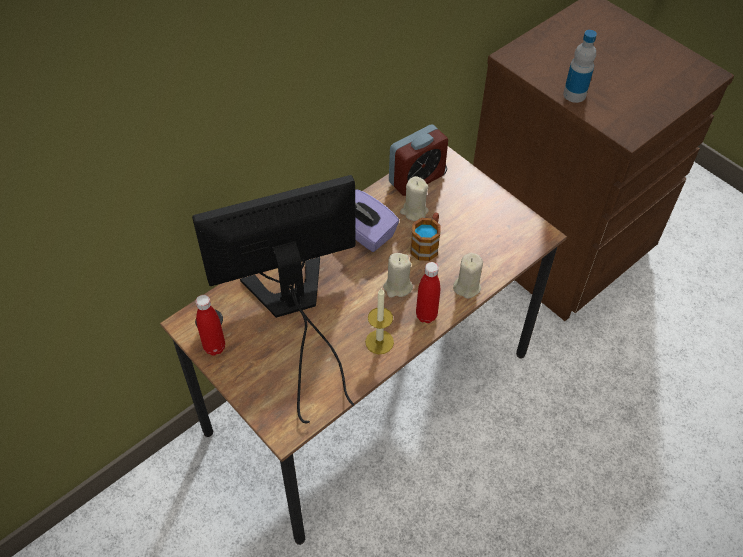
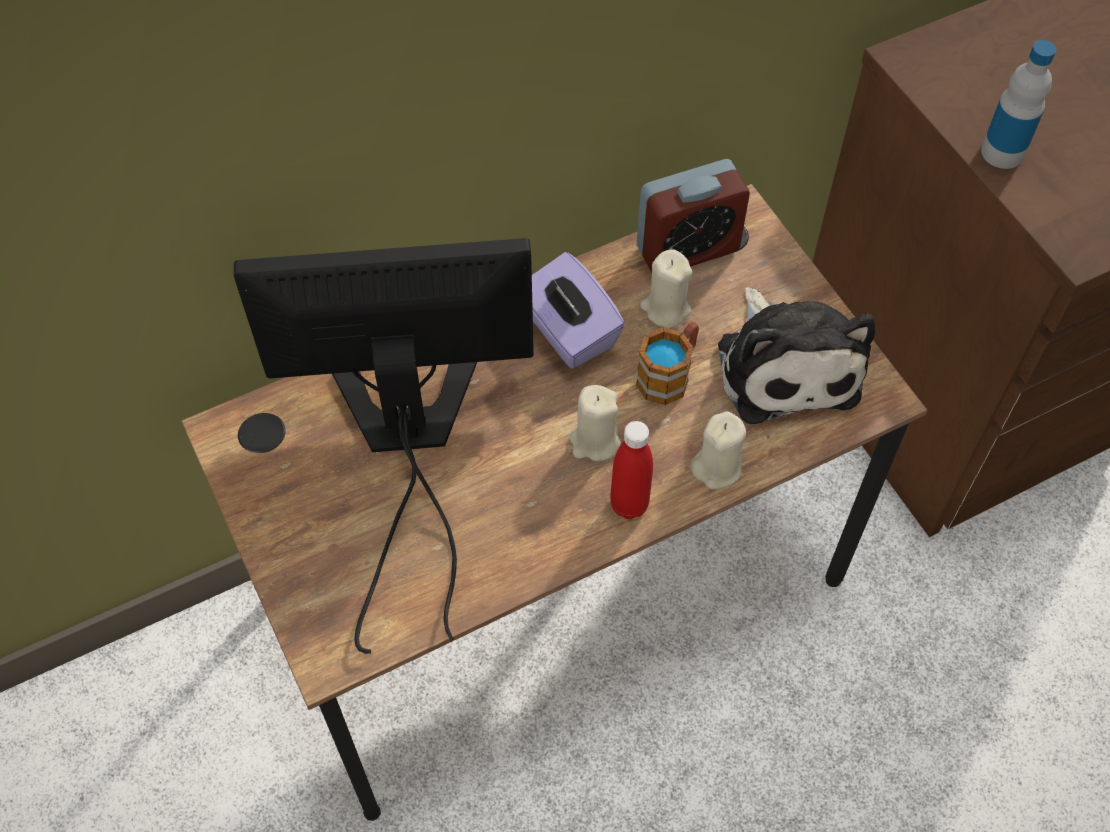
camera: 15 degrees right, 5 degrees up
red bottle [196,295,225,356] -> none
candle [365,288,394,354] -> none
none -> plush toy [718,287,875,424]

